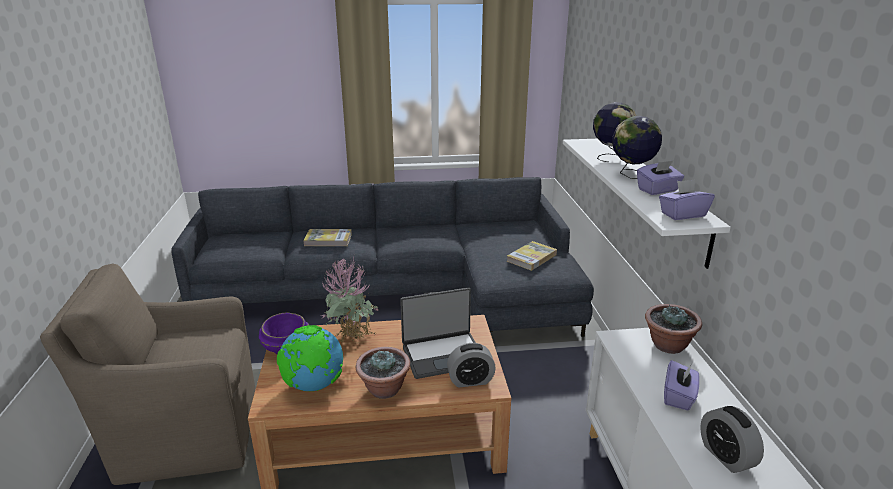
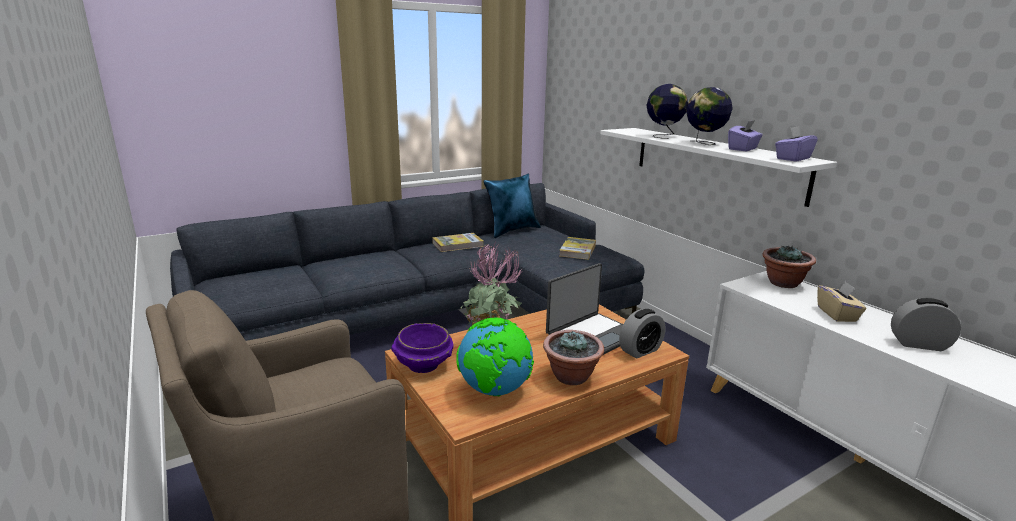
camera: 25 degrees left, 5 degrees down
book [303,229,352,246] -> book moved to [432,233,484,252]
purple tissue box [664,360,700,411] -> beige tissue box [817,281,866,322]
alarm clock [700,406,764,473] -> alarm clock turned 150 degrees clockwise [891,298,961,351]
none -> blue pillow [484,174,541,238]

